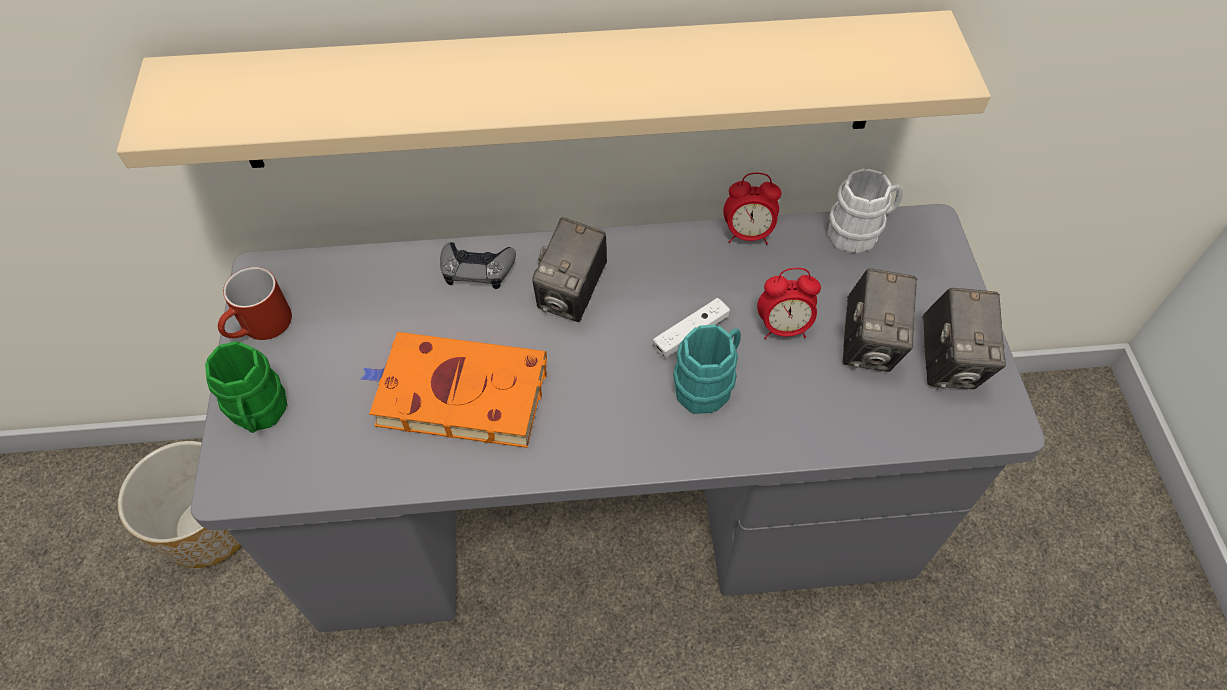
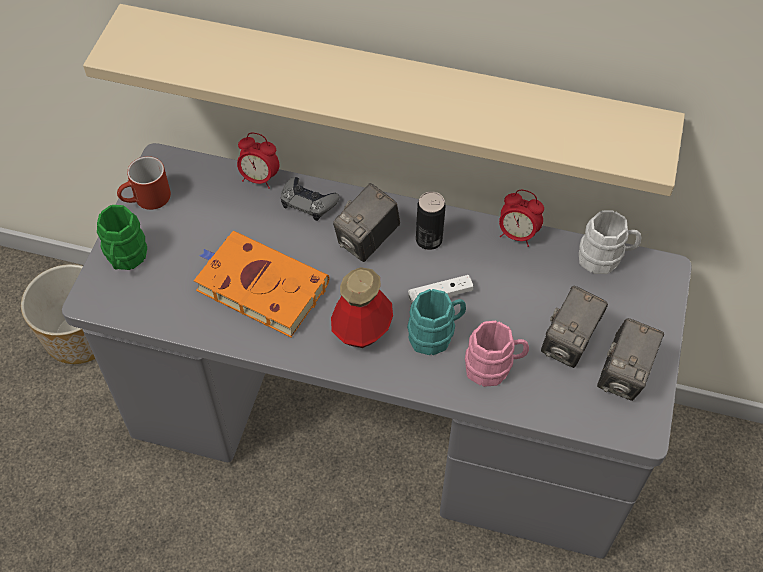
camera: 20 degrees right, 0 degrees up
alarm clock [757,268,821,339] -> alarm clock moved to [237,133,279,189]
none -> bottle [331,267,393,348]
none -> can [416,191,445,250]
none -> pink mug [465,321,529,387]

